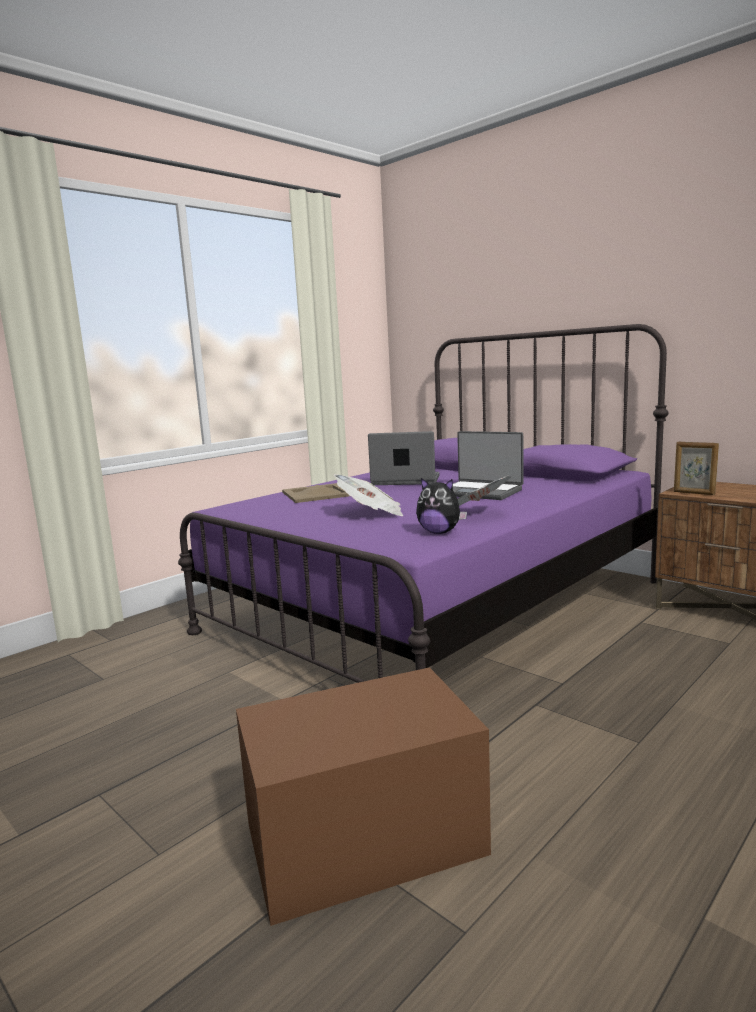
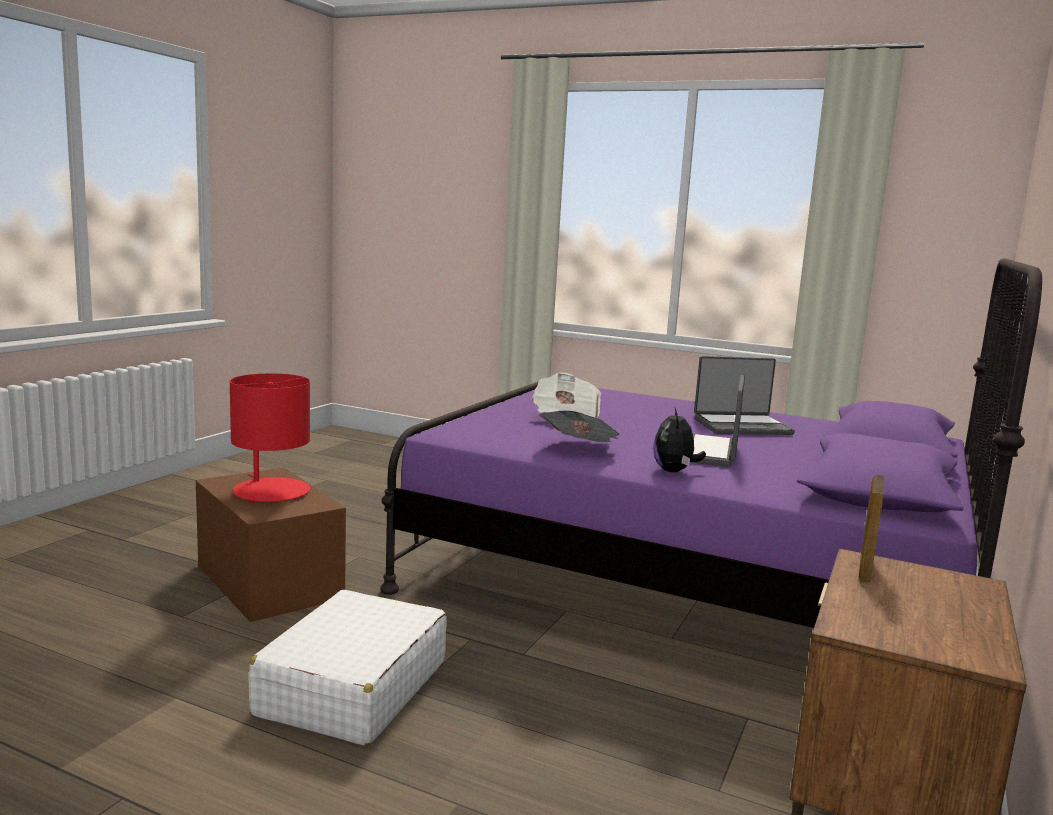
camera: 70 degrees right, 0 degrees up
beige tray [282,483,350,503] -> none
laptop [368,431,439,485] -> laptop turned 90 degrees clockwise [694,356,795,435]
plush toy [416,478,467,534] -> plush toy moved to [653,408,706,472]
none -> red table lamp [230,373,311,503]
none -> white suitcase [248,590,447,746]

